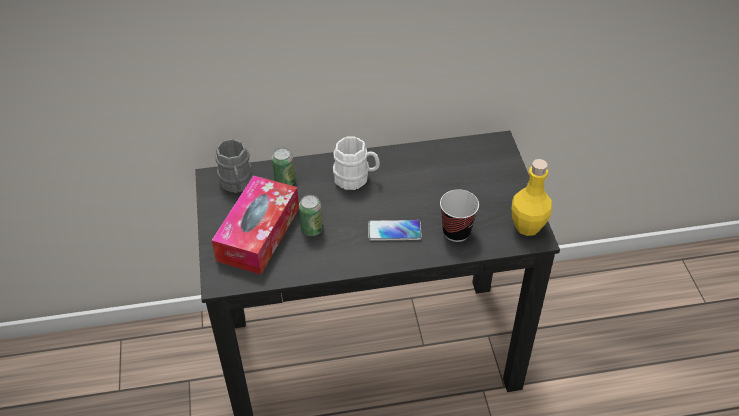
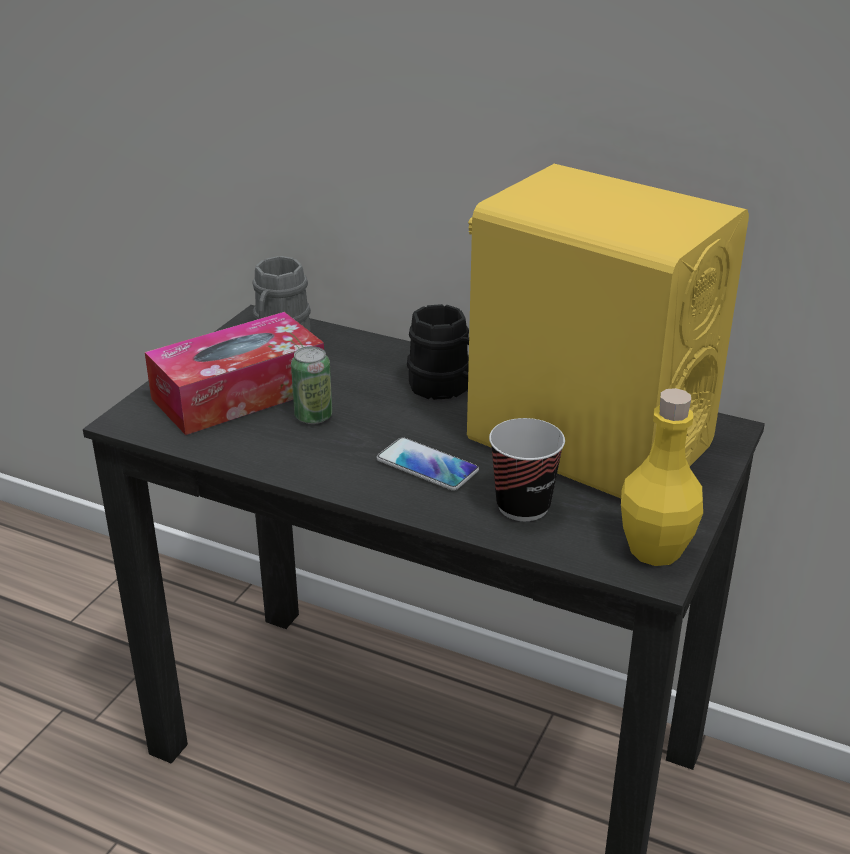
camera: 35 degrees right, 15 degrees down
can [272,148,295,186] -> none
white mug [333,137,380,190] -> black mug [407,304,469,400]
none -> yellow speaker [467,164,749,498]

